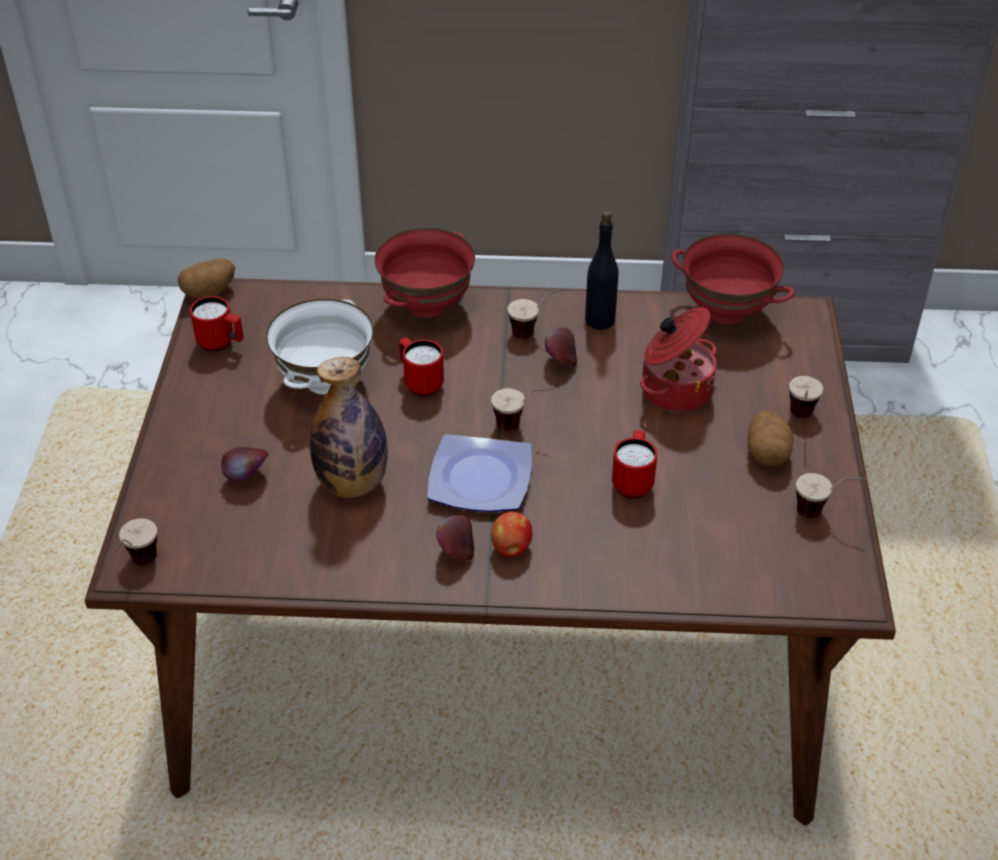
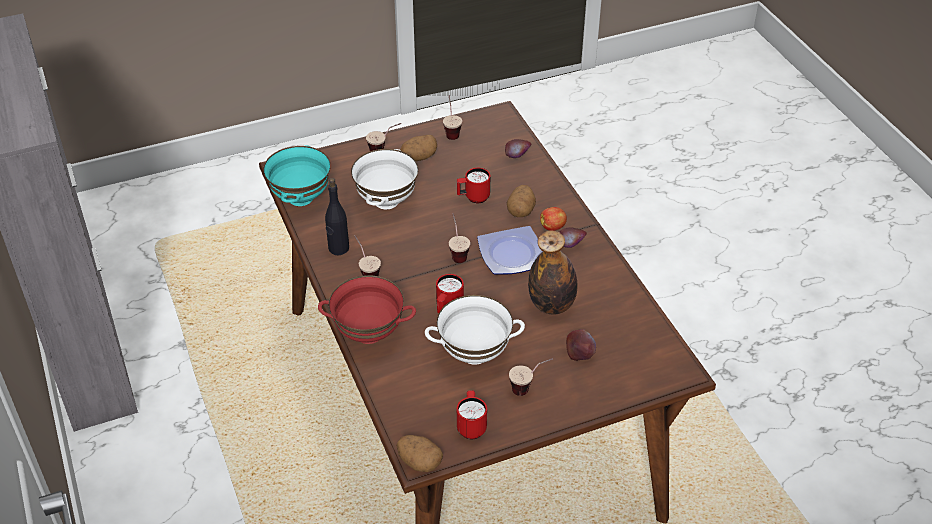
camera: 115 degrees left, 0 degrees up
cup [112,518,157,565] -> cup moved to [509,358,553,396]
apple [545,328,577,367] -> apple moved to [505,139,532,158]
cooking pot [640,307,716,412] -> white bowl [351,149,418,209]
red bowl [671,233,795,324] -> turquoise bowl [263,145,331,206]
none -> potato [507,185,536,217]

